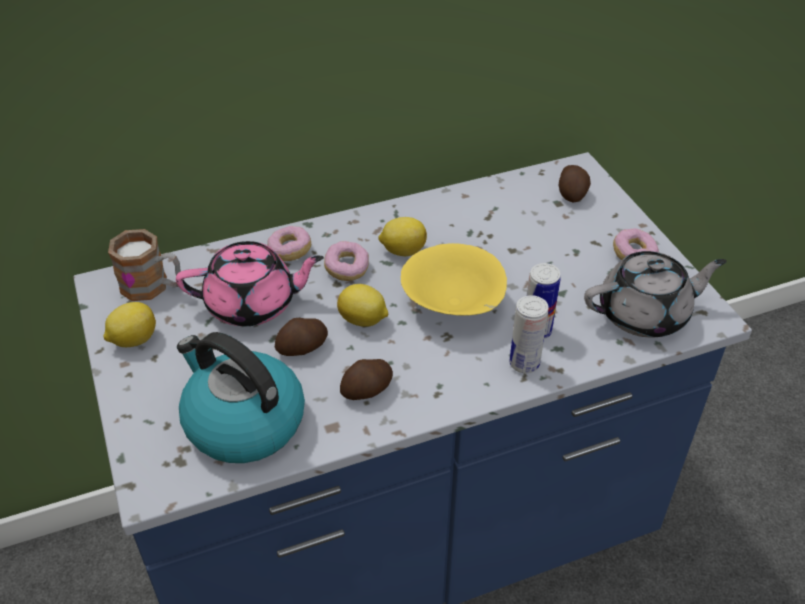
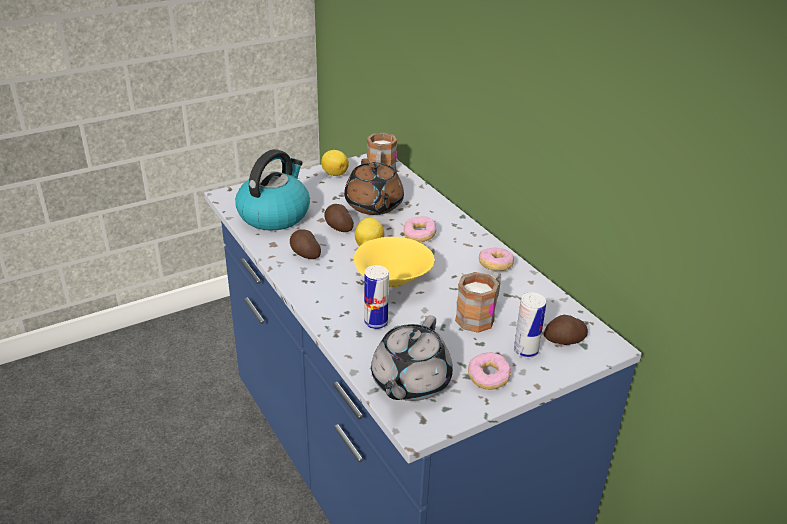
camera: 80 degrees right, 10 degrees down
pink teapot [176,241,324,326] -> brown teapot [344,158,404,215]
donut [267,226,311,261] -> donut moved to [479,247,514,271]
lemon [378,217,427,256] -> none
can [509,295,549,373] -> can moved to [514,292,546,358]
grey teapot [584,251,727,337] -> grey teapot turned 45 degrees clockwise [371,315,453,401]
none -> mug [455,272,501,333]

